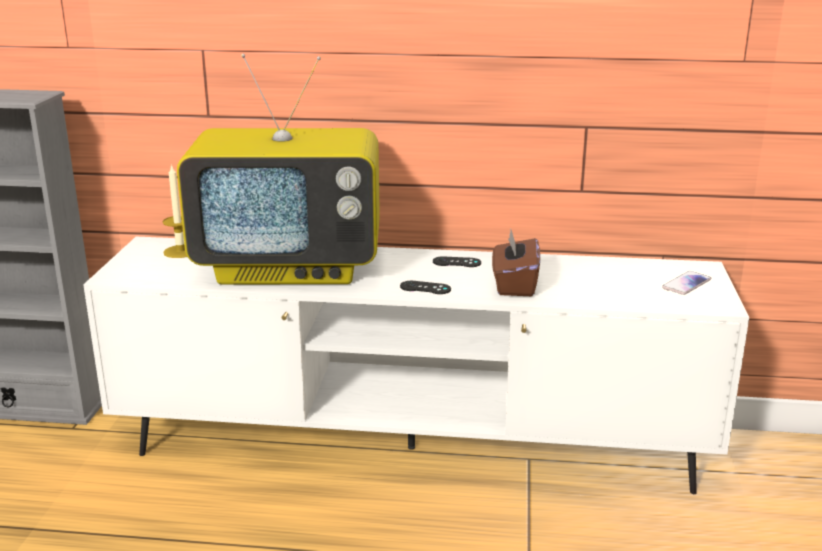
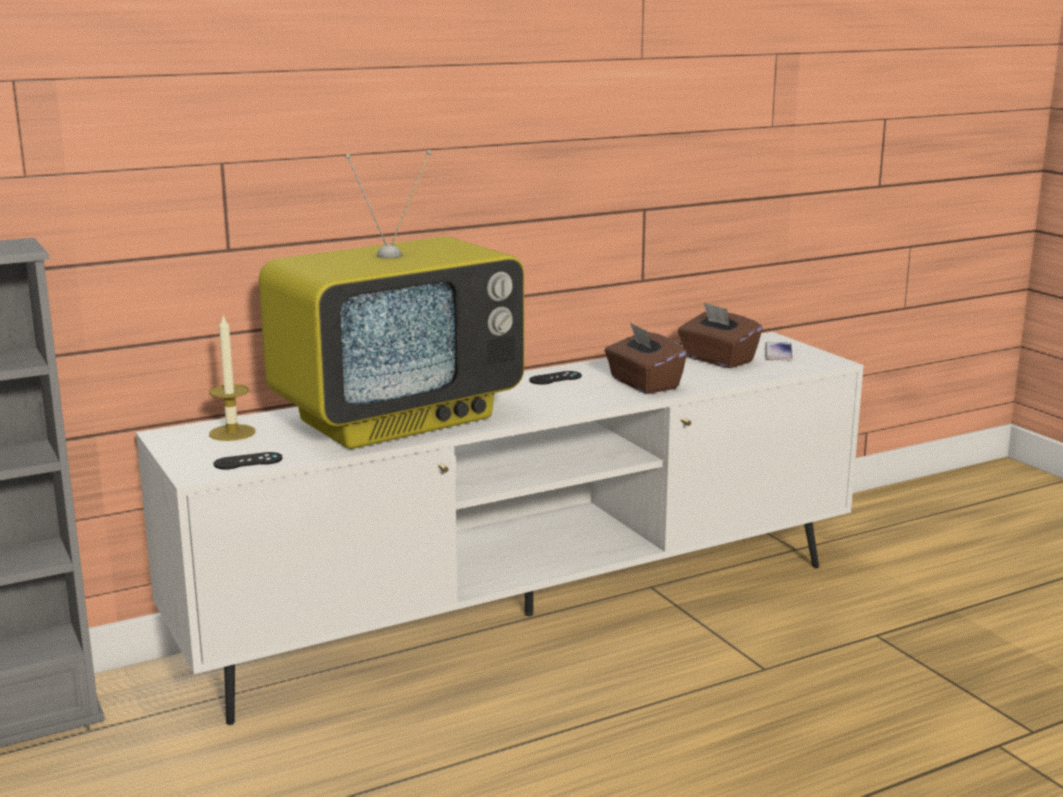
camera: 35 degrees left, 5 degrees down
black game controller [400,281,451,294] -> black game controller moved to [214,452,283,470]
none -> brown tissue box [678,303,762,368]

